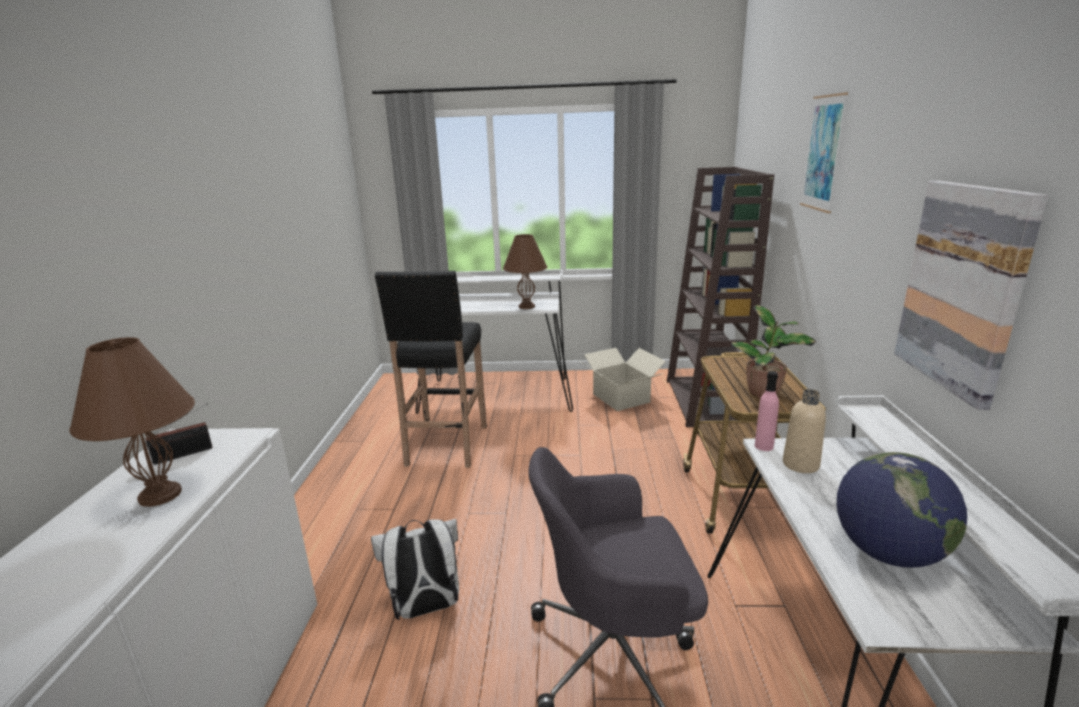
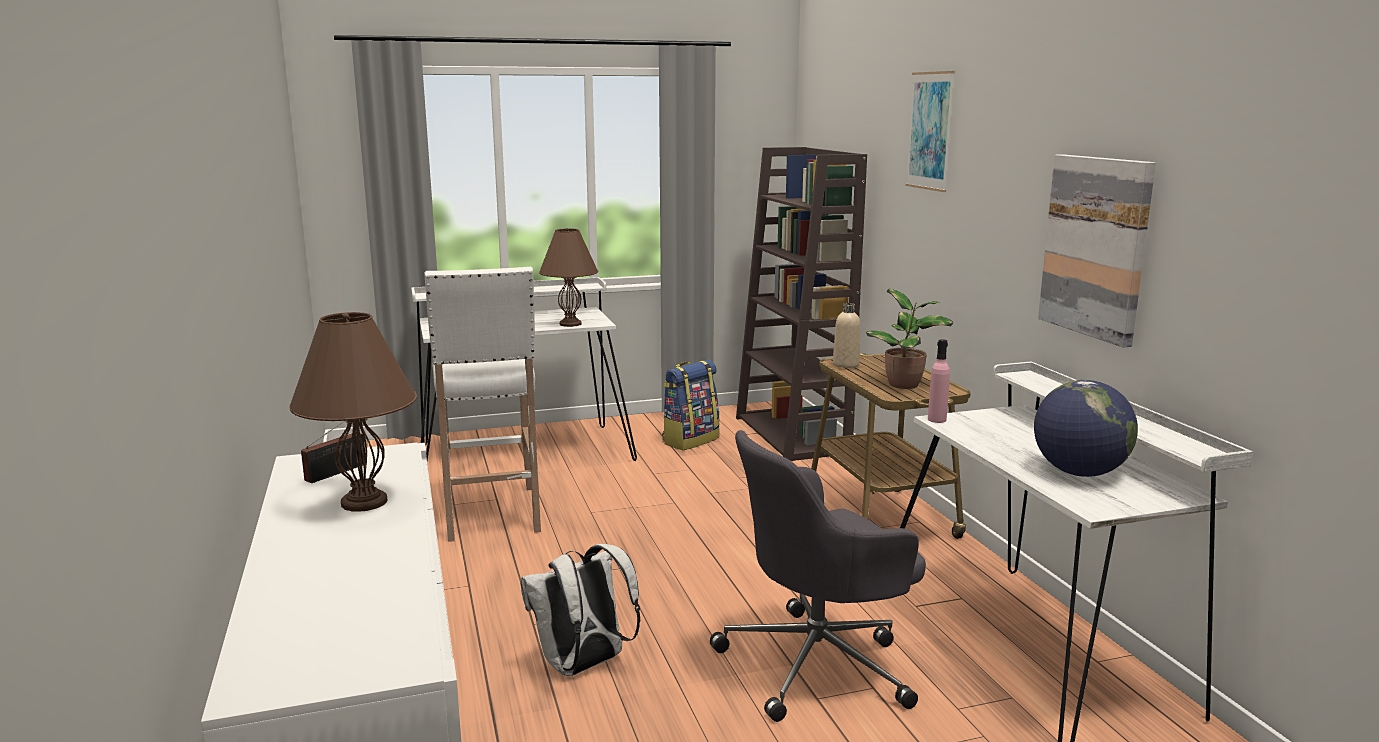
camera: 20 degrees left, 5 degrees down
black stool [375,271,487,468] -> white stool [425,267,541,542]
cardboard box [580,348,666,411] -> backpack [662,360,720,450]
beige bottle [783,389,826,473] -> beige bottle moved to [833,303,860,368]

